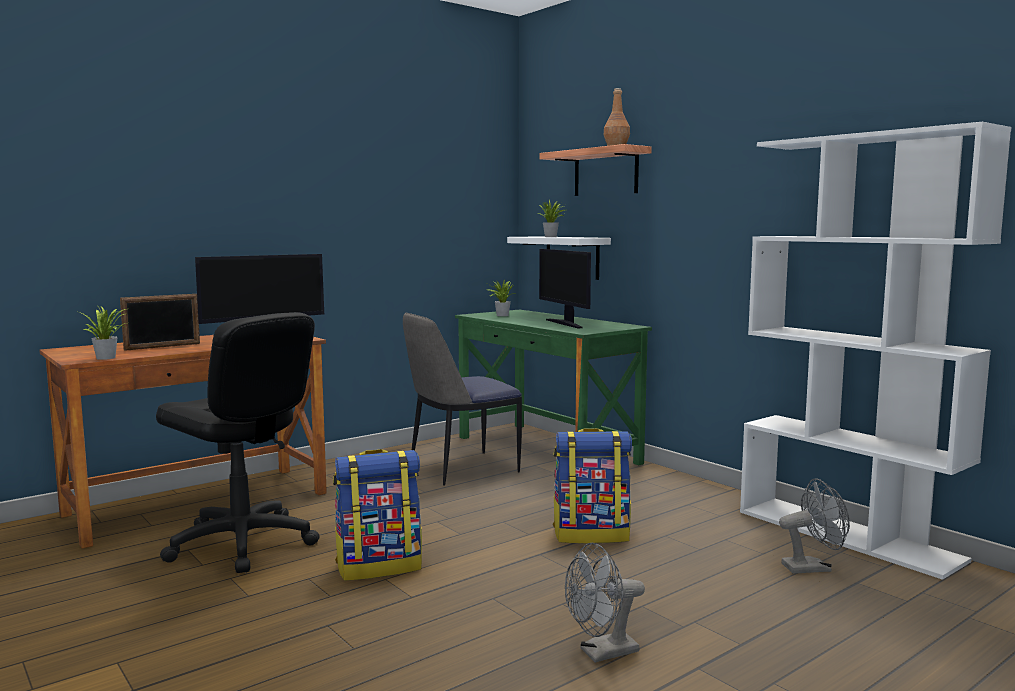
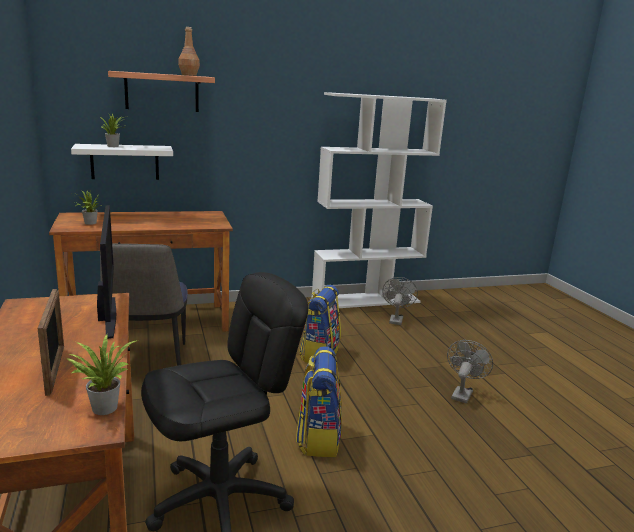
camera: 70 degrees left, 10 degrees up
green desk [455,310,652,465] -> brown desk [49,211,233,332]
monitor [539,249,591,328] -> none
grey fan [565,543,645,663] -> grey fan turned 150 degrees counterclockwise [447,340,493,404]

